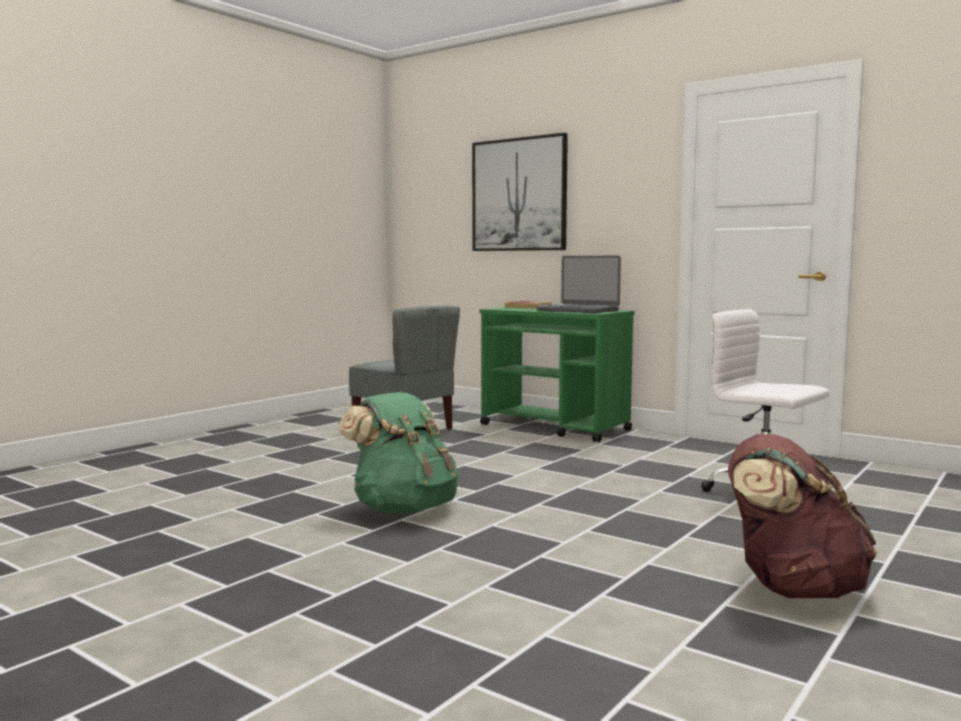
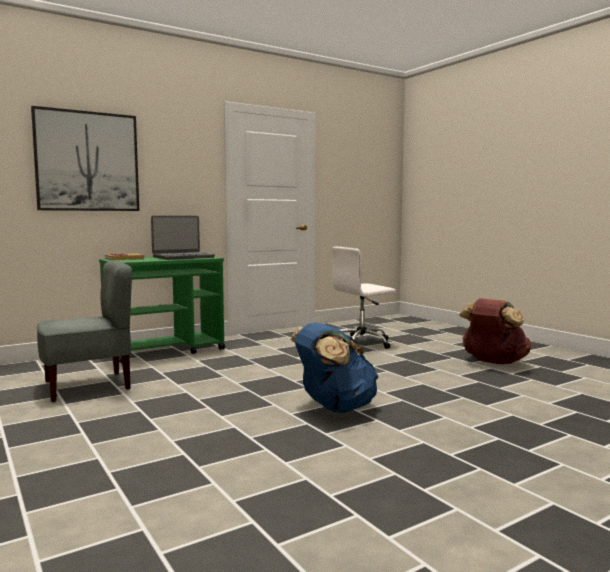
camera: 70 degrees left, 0 degrees up
green backpack [339,392,458,514] -> blue backpack [291,322,379,413]

